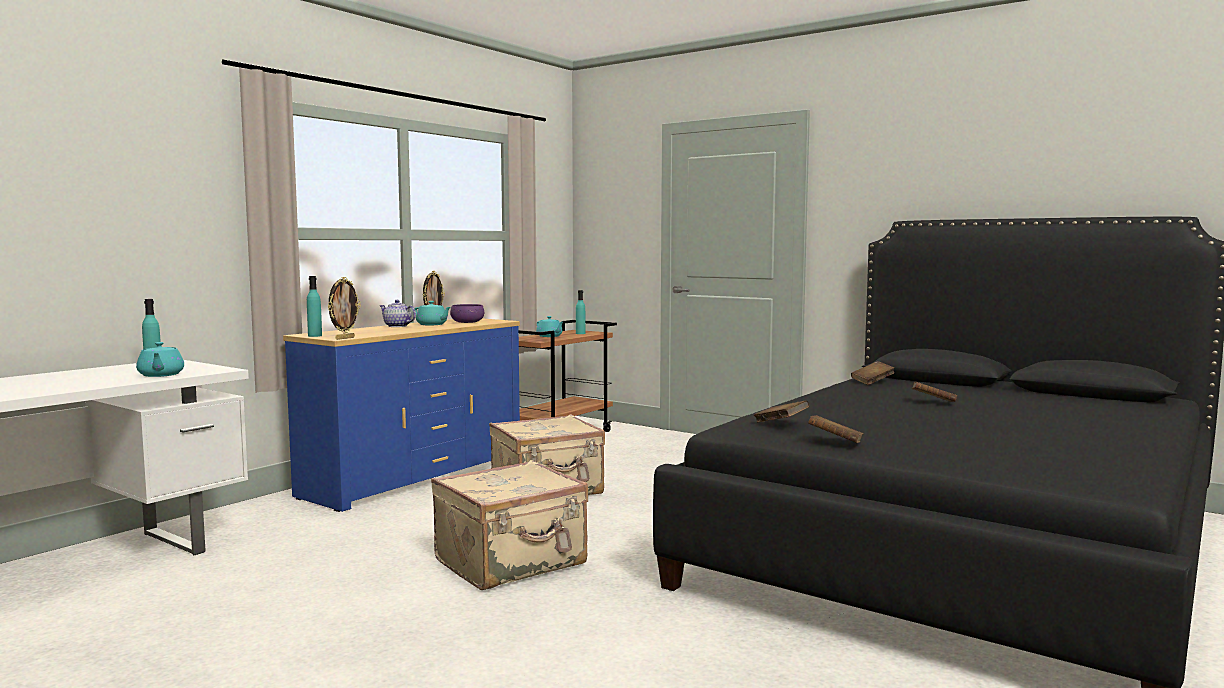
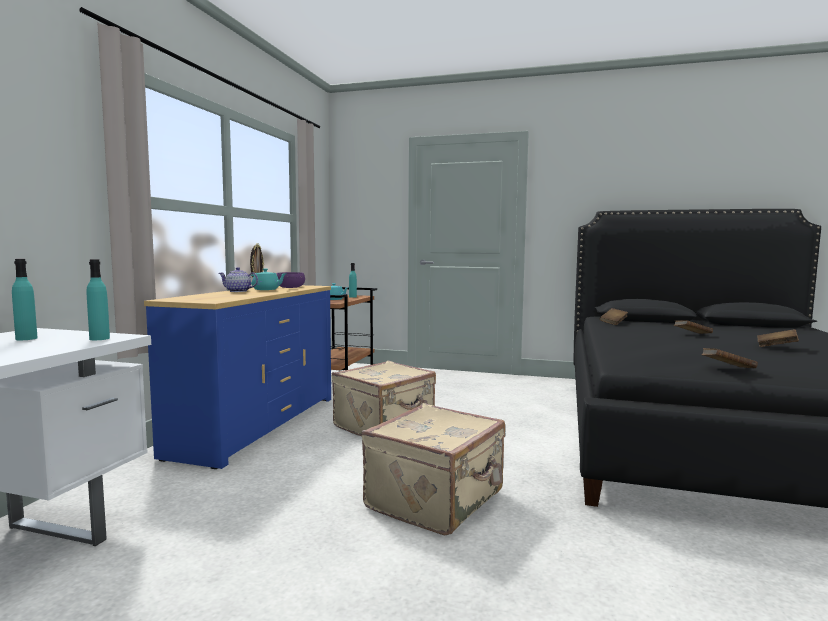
camera: 20 degrees left, 0 degrees up
turquoise teapot [136,342,184,377] -> none
turquoise bottle [307,276,322,337] -> turquoise bottle moved to [86,259,110,340]
picture frame [327,277,361,340] -> none
brown book [754,400,809,423] -> brown book moved to [758,329,799,347]

